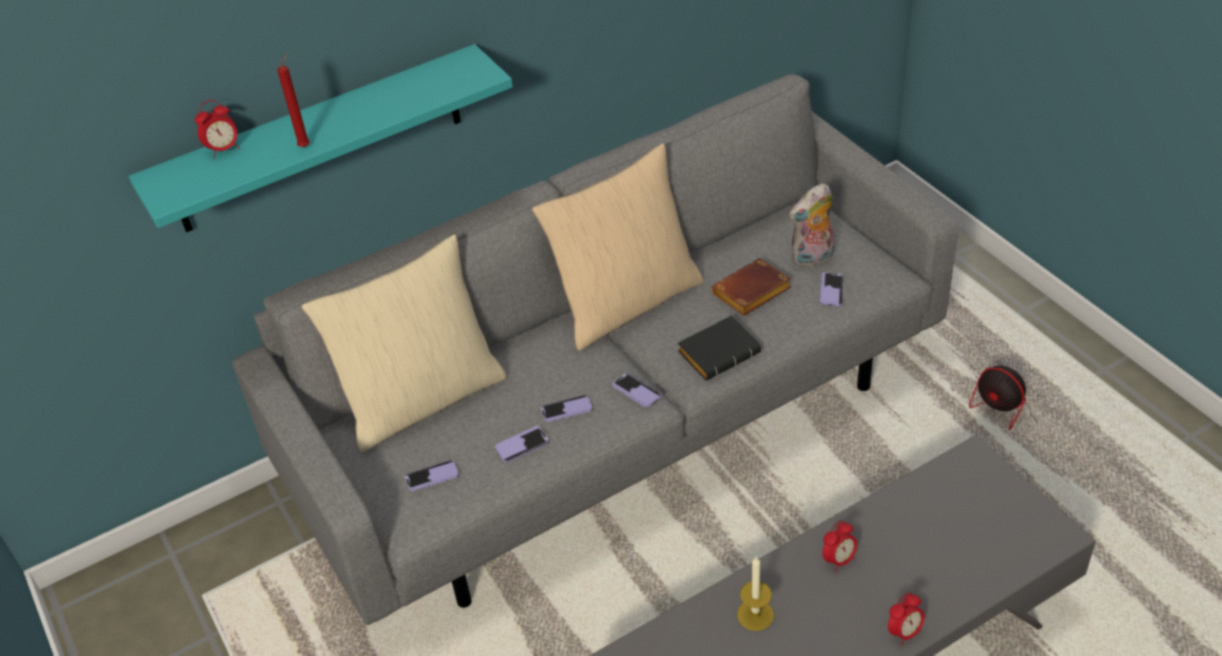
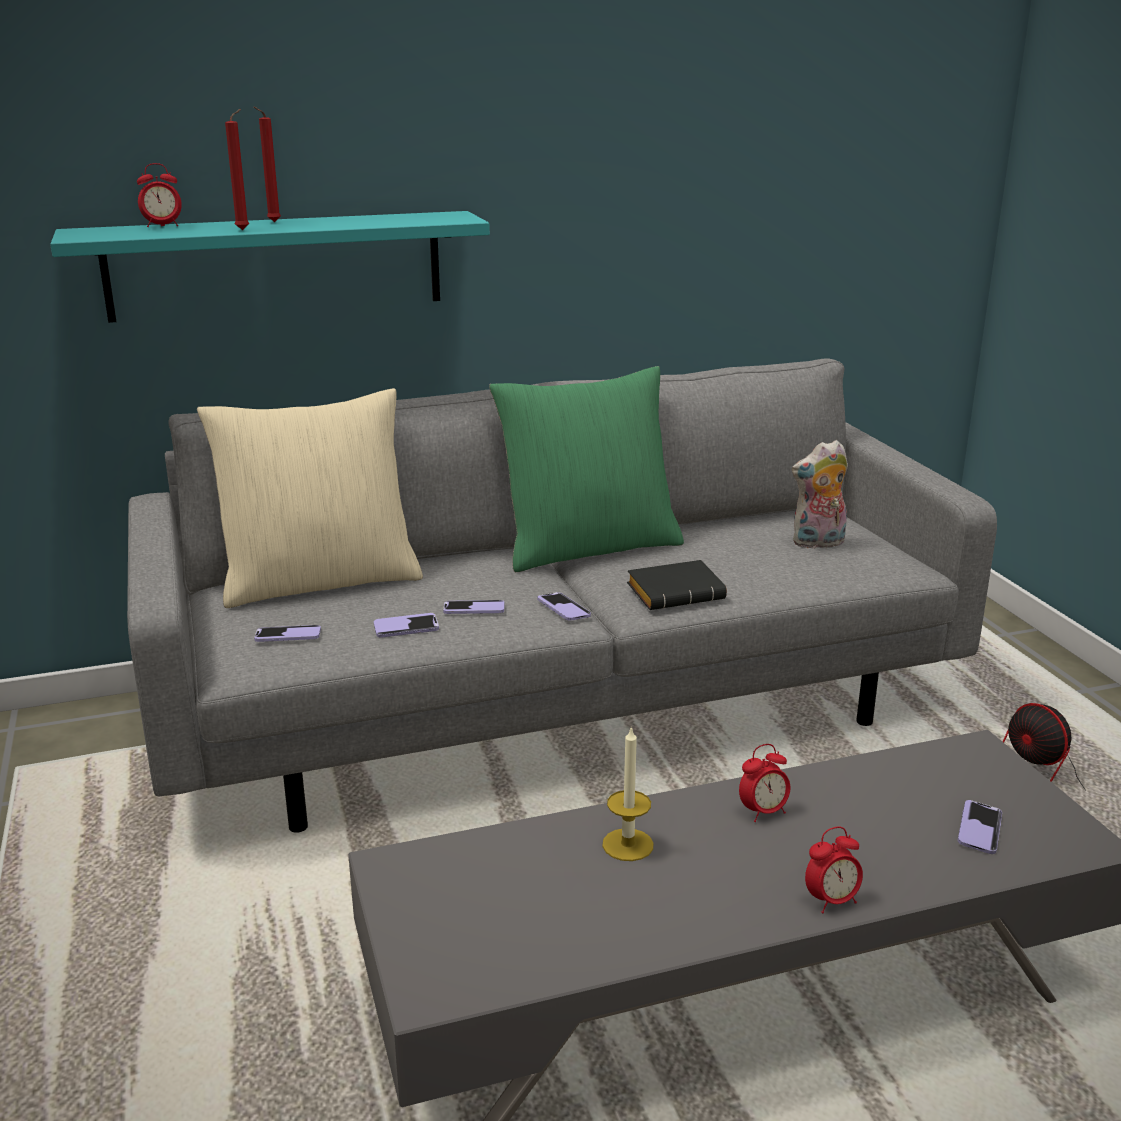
camera: 10 degrees right, 20 degrees down
beige pillow [532,143,704,351] -> green pillow [489,366,684,572]
brown book [711,258,791,316] -> none
phone [820,272,844,307] -> phone moved to [957,800,1002,854]
none -> red candle [253,107,281,222]

